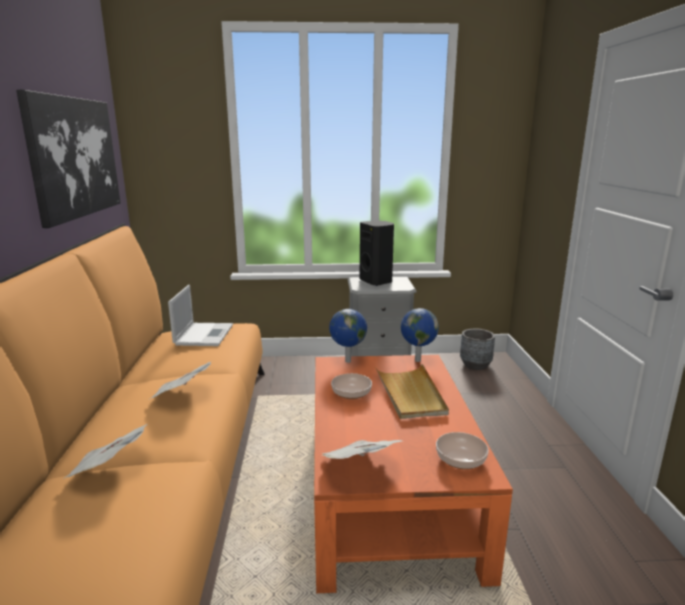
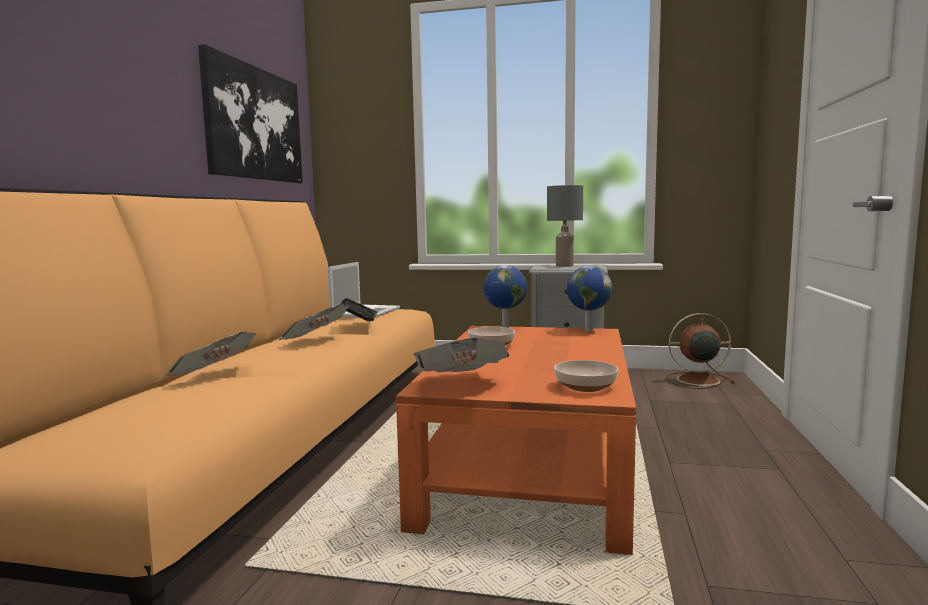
camera: 15 degrees right, 10 degrees down
black speaker [359,221,394,286] -> grey table lamp [547,185,583,267]
beige tray [375,364,449,419] -> none
grey planter [460,329,495,370] -> brown fan [666,313,735,389]
none -> book [341,298,379,322]

